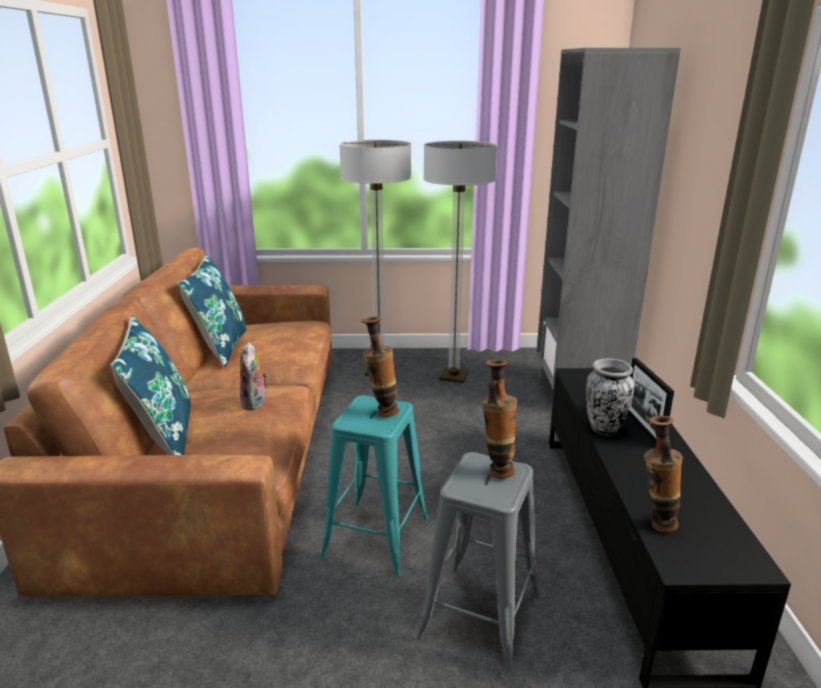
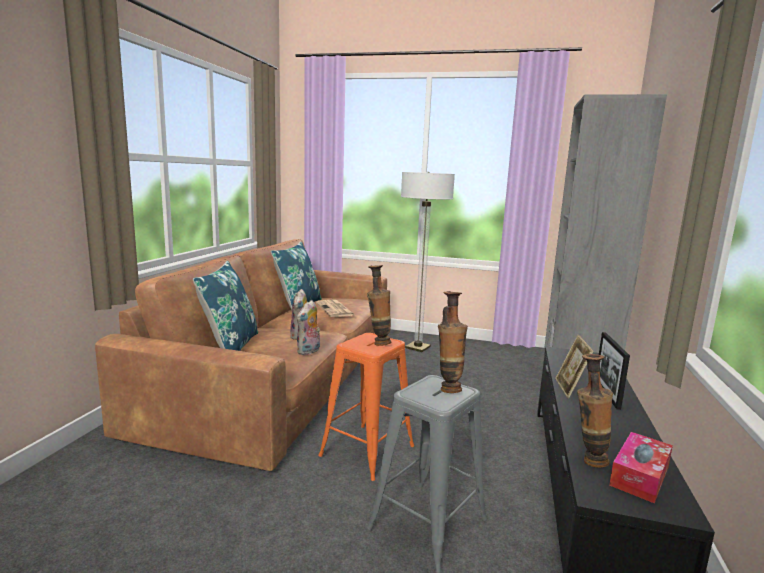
camera: 15 degrees right, 10 degrees down
turquoise stool [320,395,428,576] -> orange stool [318,333,414,481]
floor lamp [423,141,497,383] -> none
vase [586,358,634,436] -> picture frame [555,335,594,398]
none -> plush toy [297,300,320,355]
none -> newspaper [316,300,355,317]
none -> tissue box [609,432,673,503]

